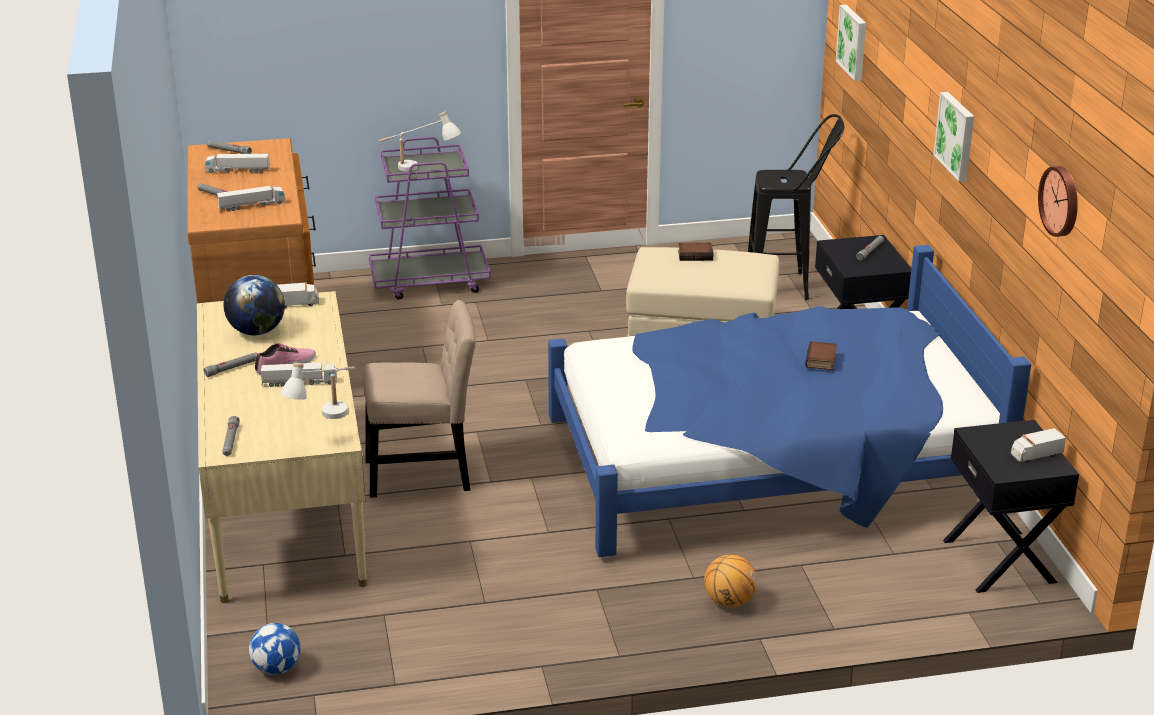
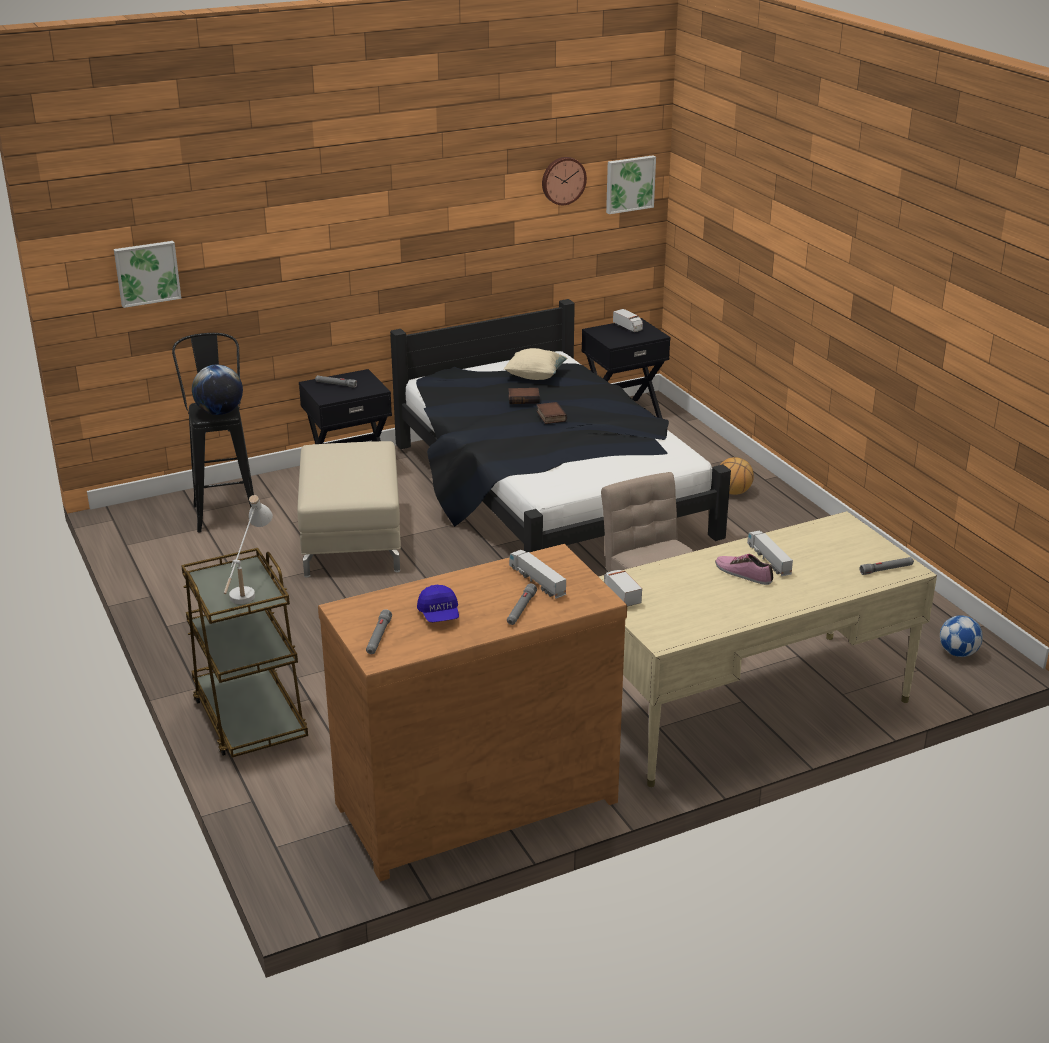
camera: 105 degrees left, 0 degrees up
grey flashlight [203,352,258,377] -> none
toy truck [205,154,270,173] -> blue cap [417,585,459,622]
globe [224,275,285,335] -> globe moved to [192,365,243,415]
white table lamp [280,362,355,419] -> none
purple cart [369,137,491,300] -> brown cart [181,548,308,758]
blue bed [548,245,1031,557] -> black bed [390,299,731,552]
book [678,243,713,261] -> book moved to [537,402,567,424]
picture [933,92,974,182] -> picture moved to [606,155,656,214]
none -> beige pillow [504,348,567,380]

